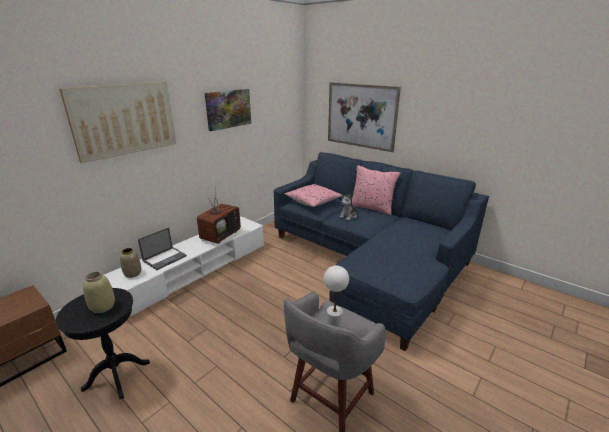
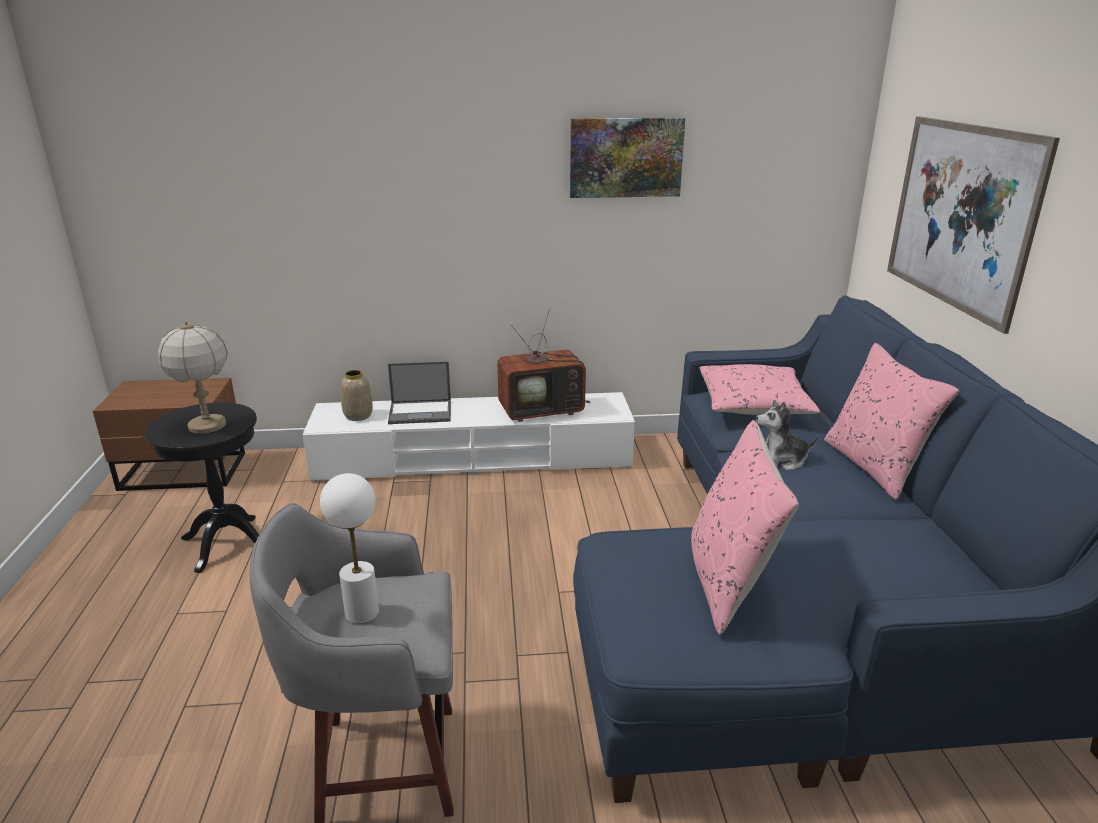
camera: 45 degrees right, 0 degrees up
picture [59,82,176,163] -> none
beige vase [83,271,115,313] -> table lamp [158,321,228,434]
none -> pink pillow [691,420,799,635]

